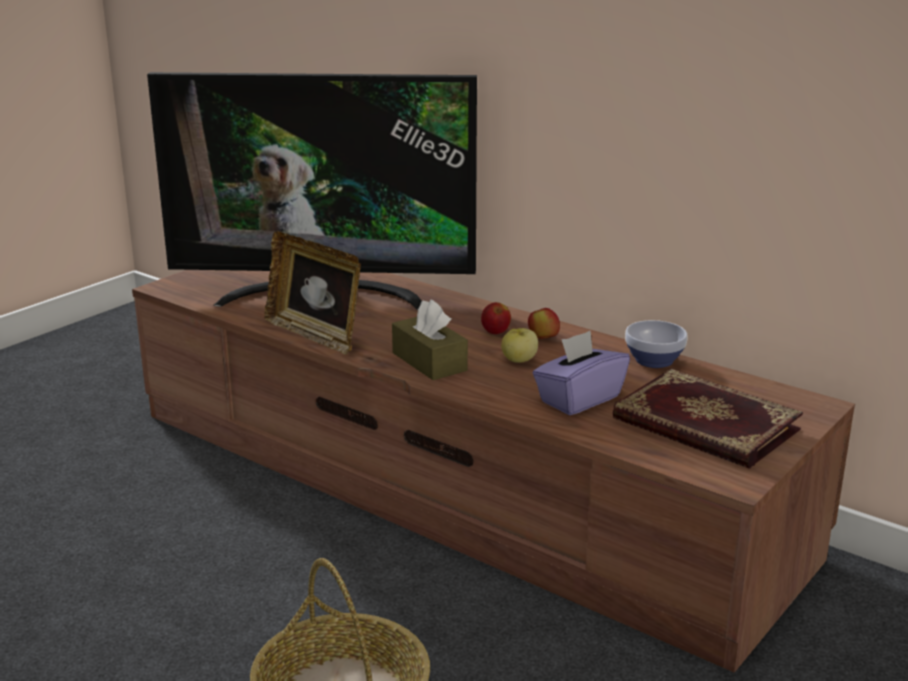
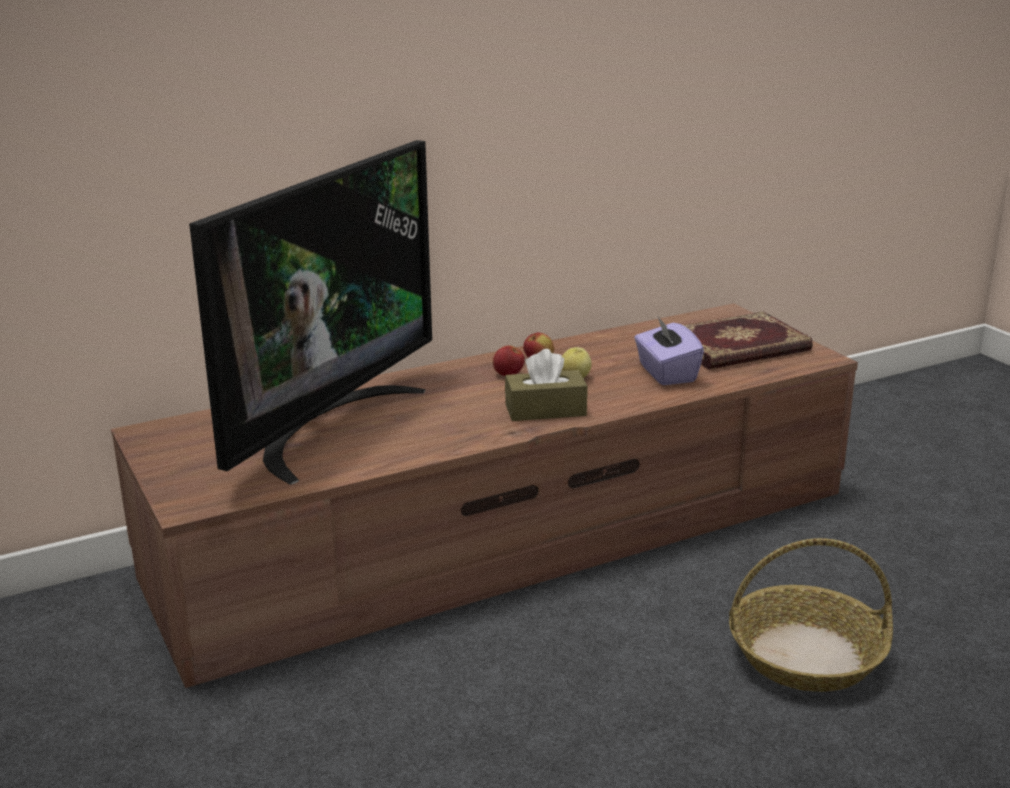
camera: 65 degrees left, 0 degrees up
picture frame [264,232,361,355] -> none
bowl [625,320,687,368] -> none

